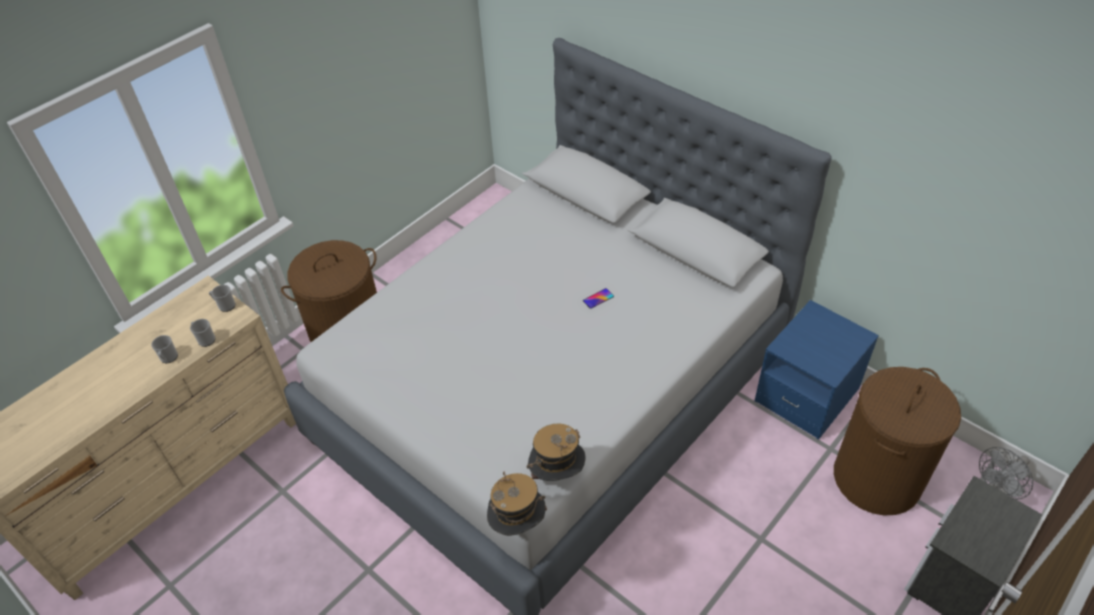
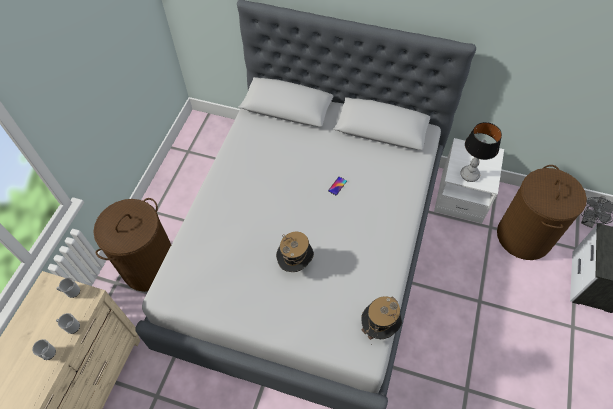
camera: 25 degrees left, 10 degrees up
hat [487,472,547,536] -> hat moved to [276,232,314,272]
blue nightstand [754,300,879,440] -> white nightstand [434,138,504,224]
none -> table lamp [460,122,502,182]

